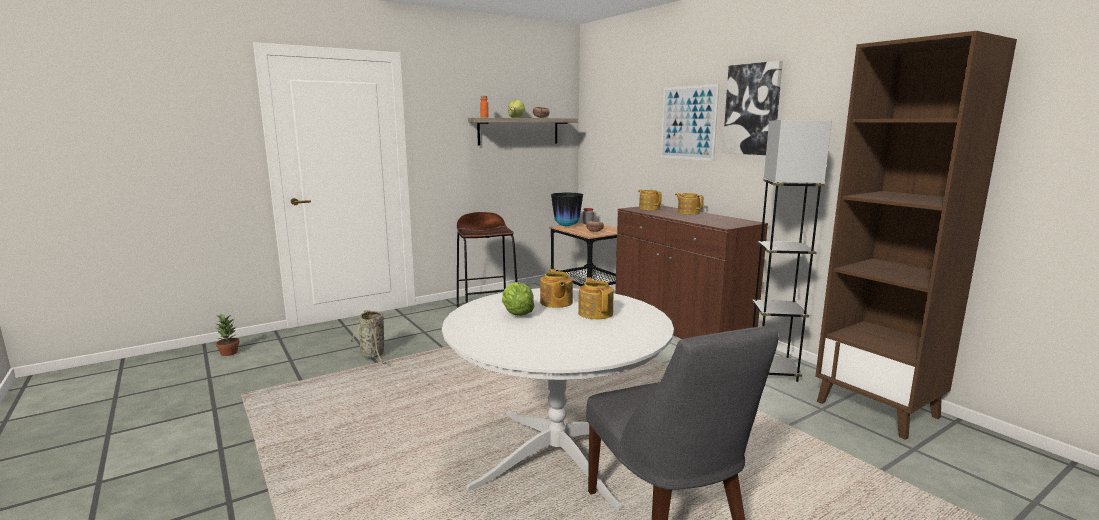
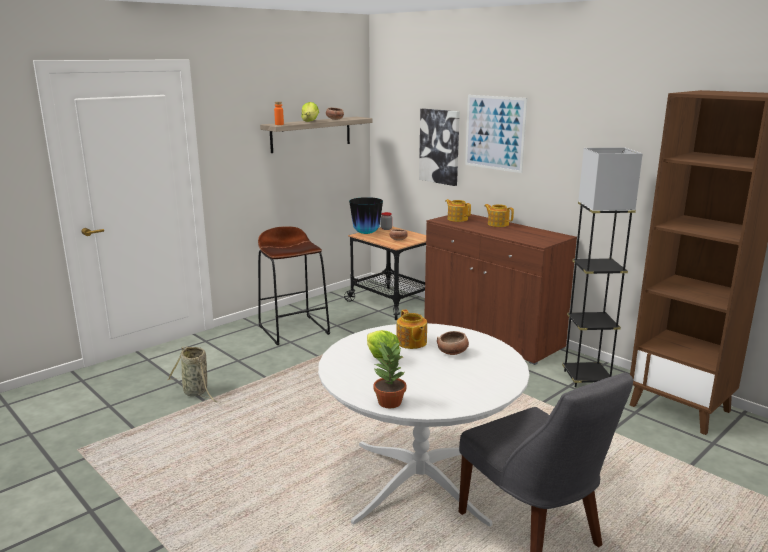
camera: 10 degrees left, 5 degrees up
potted plant [216,314,239,356] -> potted plant moved to [373,341,406,408]
teapot [578,277,614,319] -> bowl [437,331,469,355]
picture [722,61,783,155] -> picture moved to [419,108,460,186]

